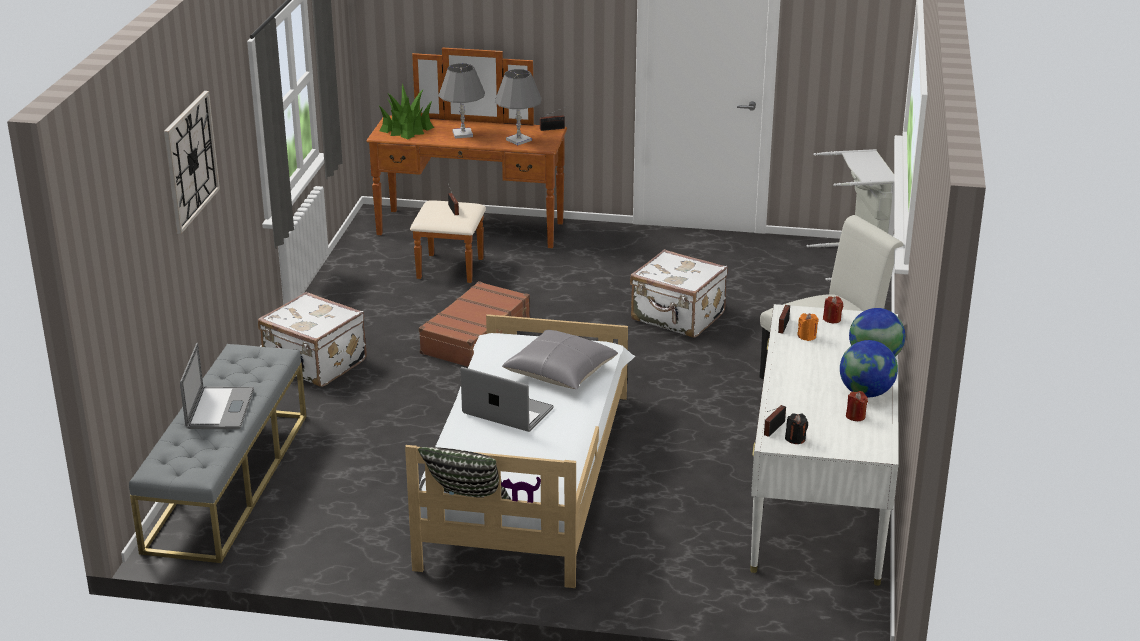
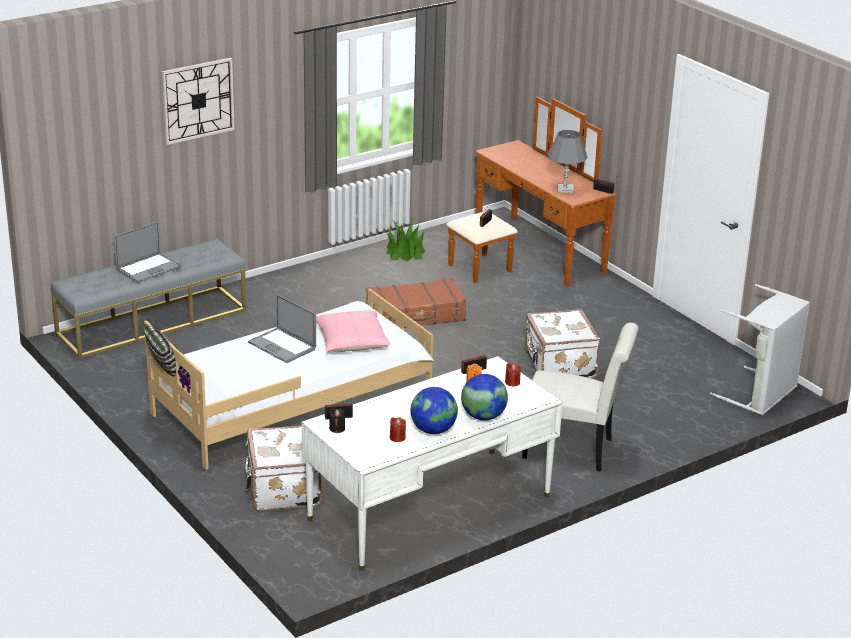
camera: 45 degrees right, 0 degrees up
white suitcase [258,292,367,387] -> white suitcase moved to [245,425,322,511]
potted plant [378,84,434,140] -> potted plant moved to [386,217,425,261]
grey table lamp [439,63,485,138] -> none
laptop [461,367,554,432] -> laptop turned 150 degrees clockwise [248,294,316,363]
grey pillow [502,330,618,389] -> pink pillow [316,310,390,352]

